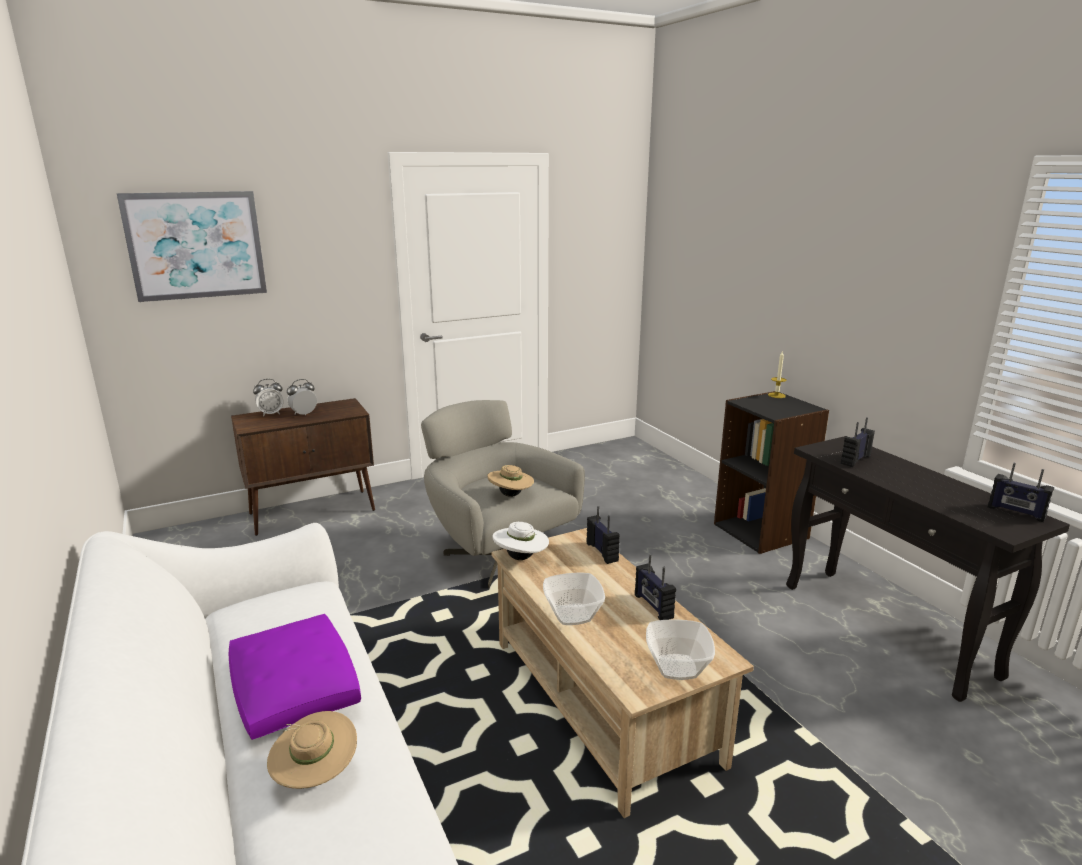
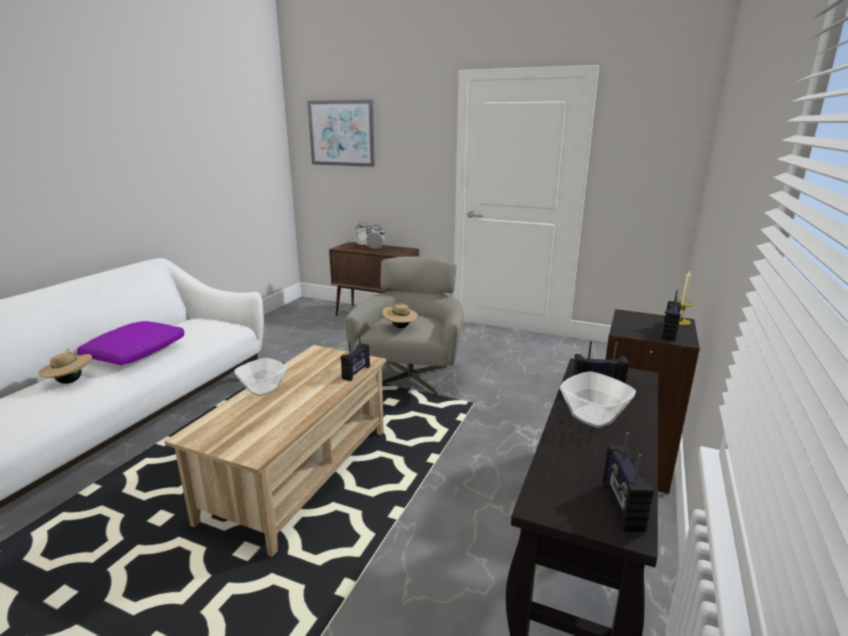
camera: 50 degrees right, 0 degrees up
white hat [493,522,549,560] -> none
radio [635,554,676,620] -> radio moved to [662,290,681,341]
bowl [646,619,715,680] -> bowl moved to [560,371,636,428]

